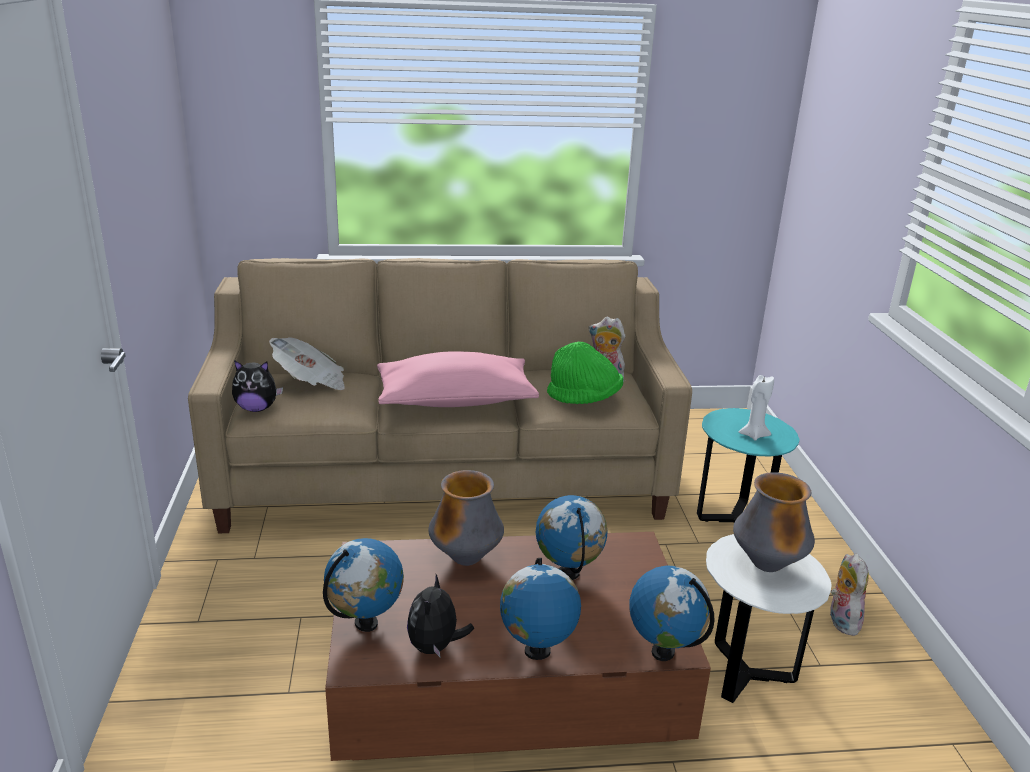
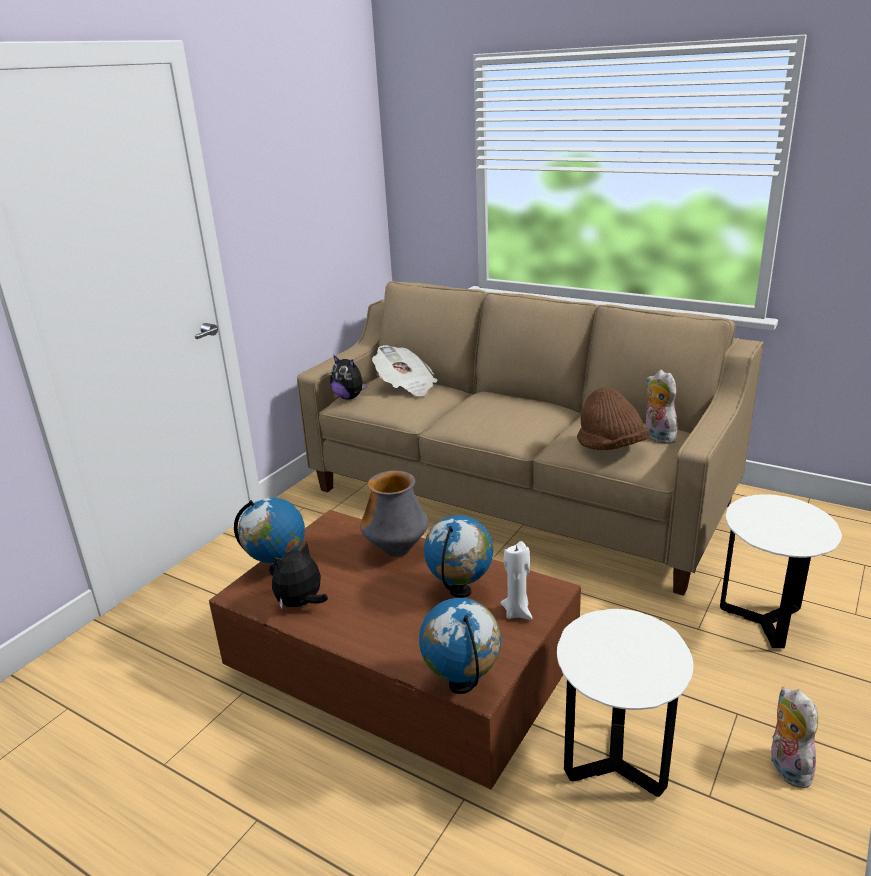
camera: 40 degrees right, 0 degrees up
pink pillow [377,351,539,407] -> none
globe [500,558,581,660] -> none
green hat [547,341,623,404] -> brown hat [577,387,650,450]
turquoise side table [697,408,800,522] -> white side table [720,494,842,648]
vase [733,472,815,572] -> none
white candle [739,375,774,440] -> white candle moved to [500,541,532,620]
plush toy [830,553,869,636] -> plush toy turned 45 degrees counterclockwise [771,687,818,788]

